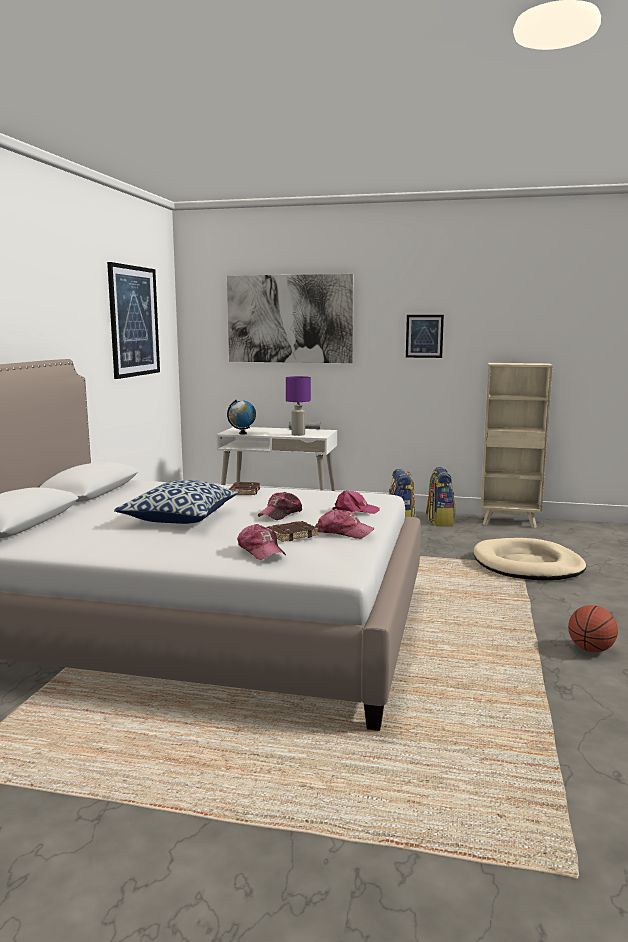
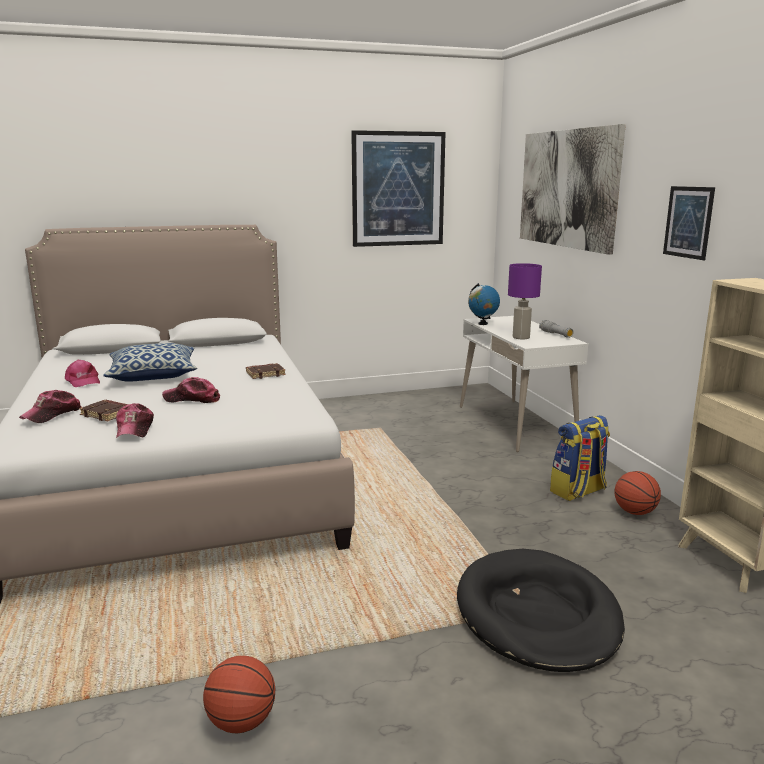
camera: 60 degrees right, 5 degrees up
pink cap [332,491,380,514] -> pink cap moved to [65,360,100,387]
backpack [426,467,456,526] -> basketball [614,471,661,515]
beige dog bed [473,538,586,580] -> black dog bed [457,549,625,672]

